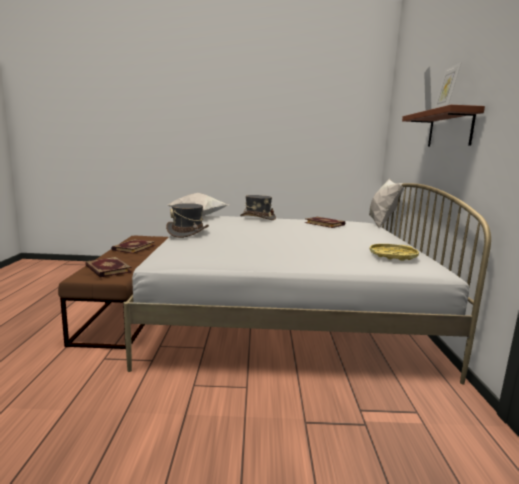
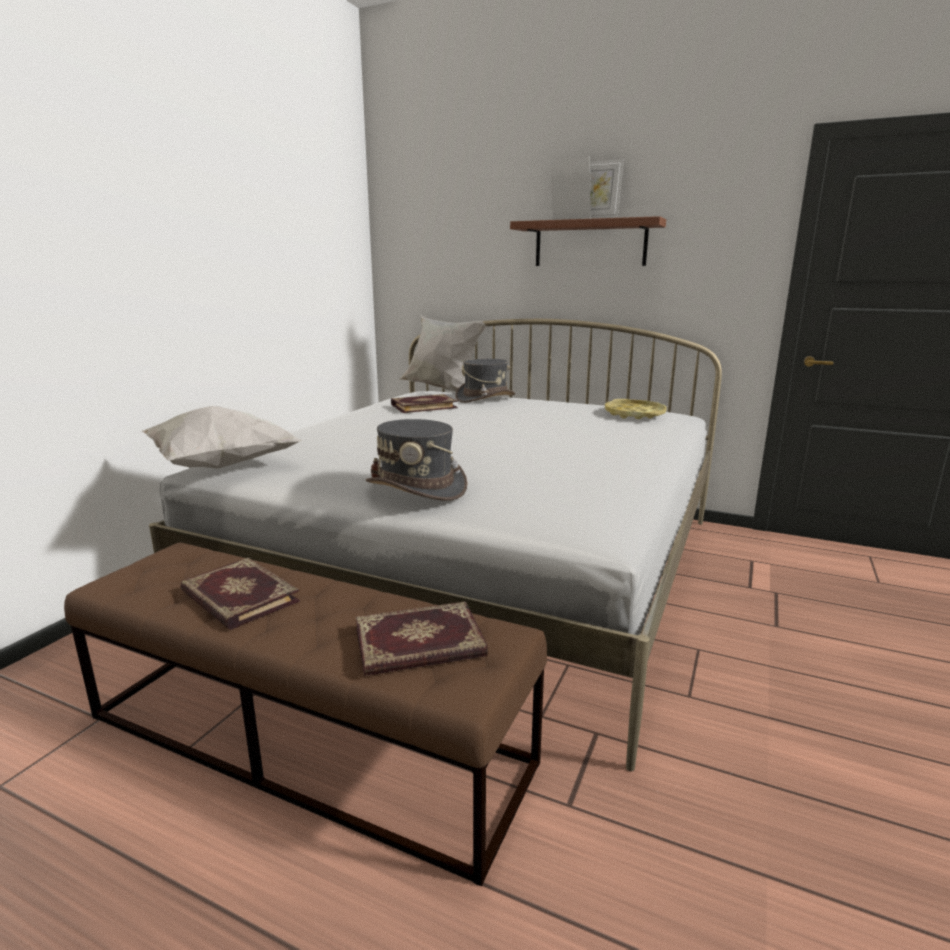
camera: 65 degrees left, 5 degrees up
grey hat [240,195,276,220] -> grey hat moved to [455,359,515,403]

